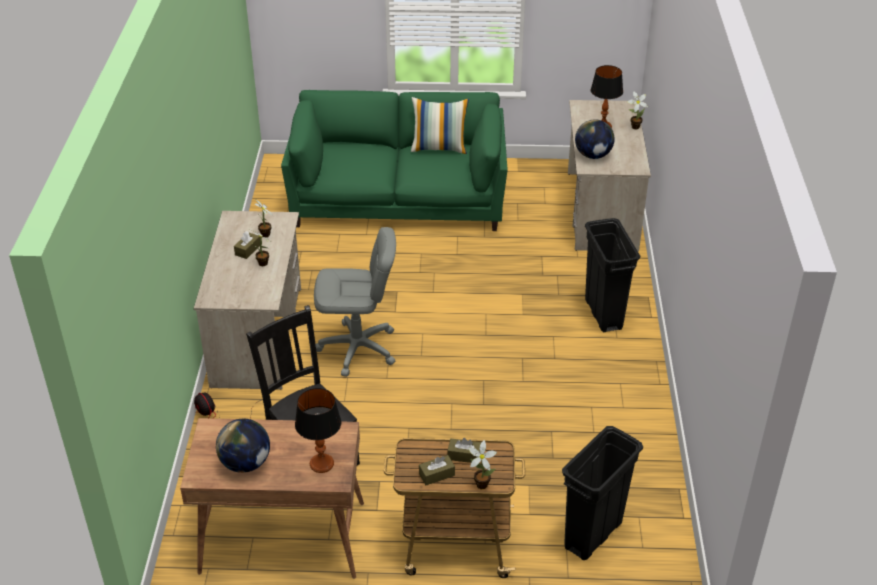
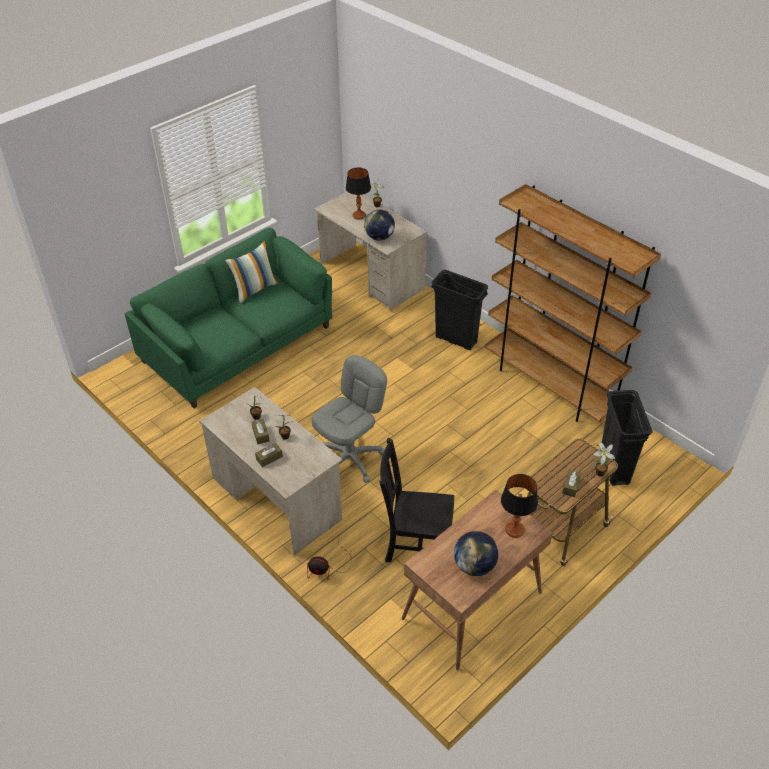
camera: 45 degrees left, 5 degrees up
brown tissue box [447,438,481,463] -> brown tissue box moved to [255,443,283,467]
none -> brown bookcase [485,184,661,423]

